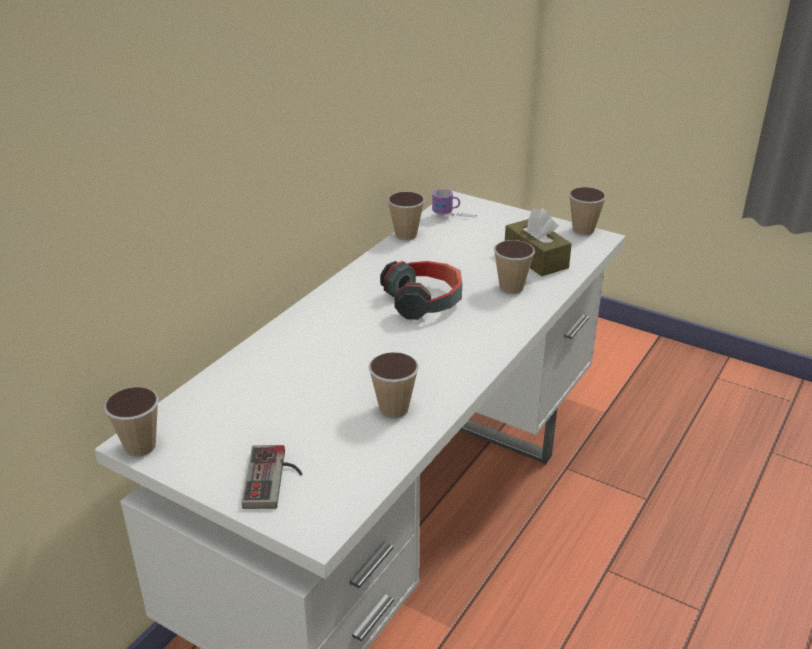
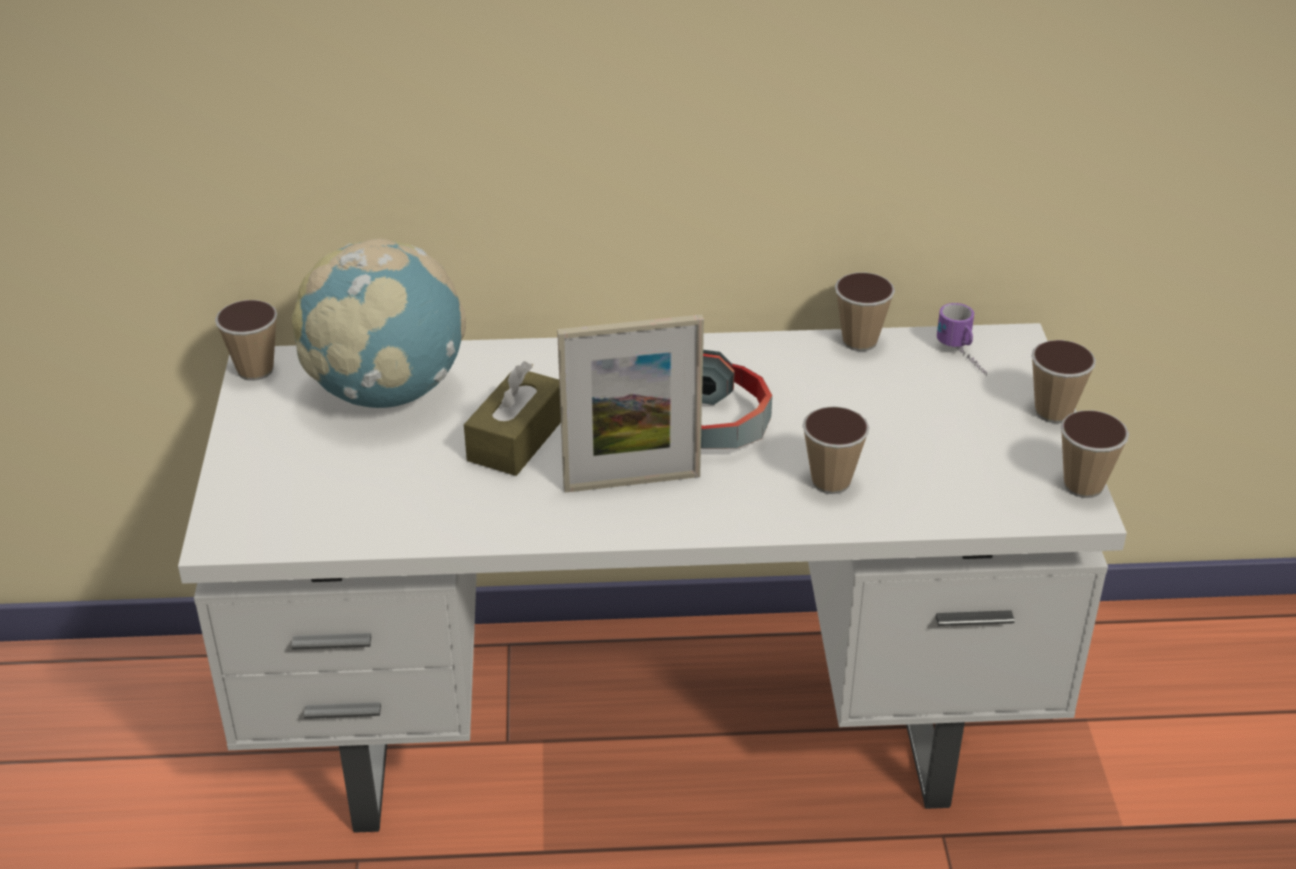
camera: 55 degrees right, 5 degrees up
game controller [242,445,302,509] -> none
cup [368,352,419,418] -> cup moved to [1031,340,1096,423]
brown tissue box [505,208,572,276] -> brown tissue box moved to [464,361,561,476]
none -> globe [292,239,466,408]
none -> picture frame [557,314,704,493]

